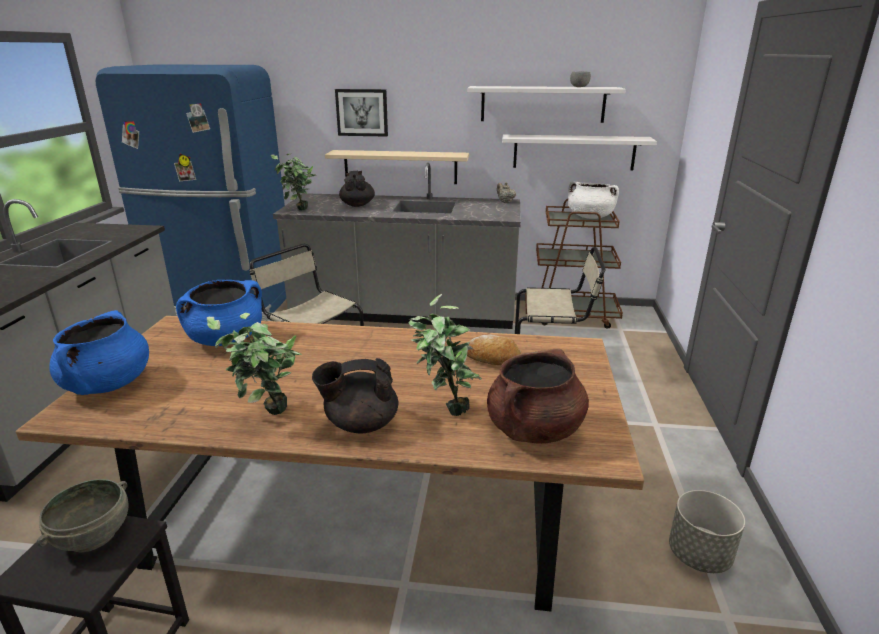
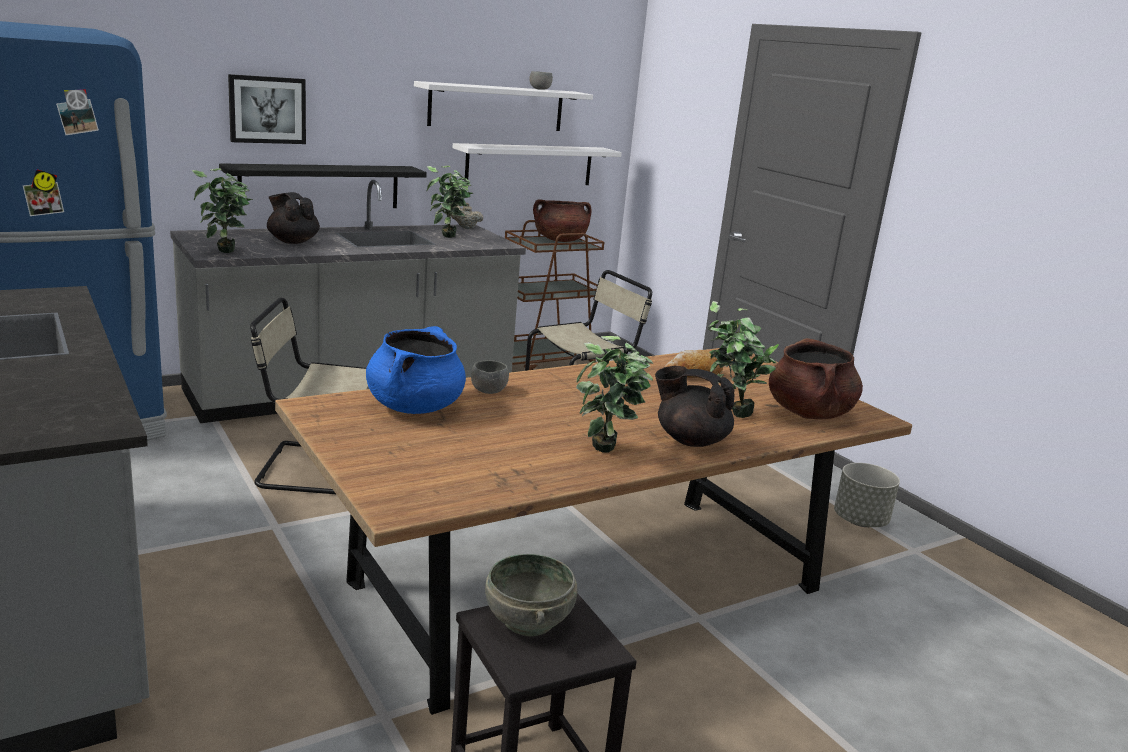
camera: 40 degrees left, 5 degrees down
blue cooking pot [49,310,149,395] -> none
black teapot [312,358,398,433] -> black teapot turned 75 degrees clockwise [655,366,734,447]
beige shelf [325,150,469,184] -> black shelf [219,163,427,208]
white cooking pot [568,182,619,219] -> brown cooking pot [533,199,591,242]
none -> potted plant [427,166,473,238]
none -> grey bowl [471,360,509,394]

